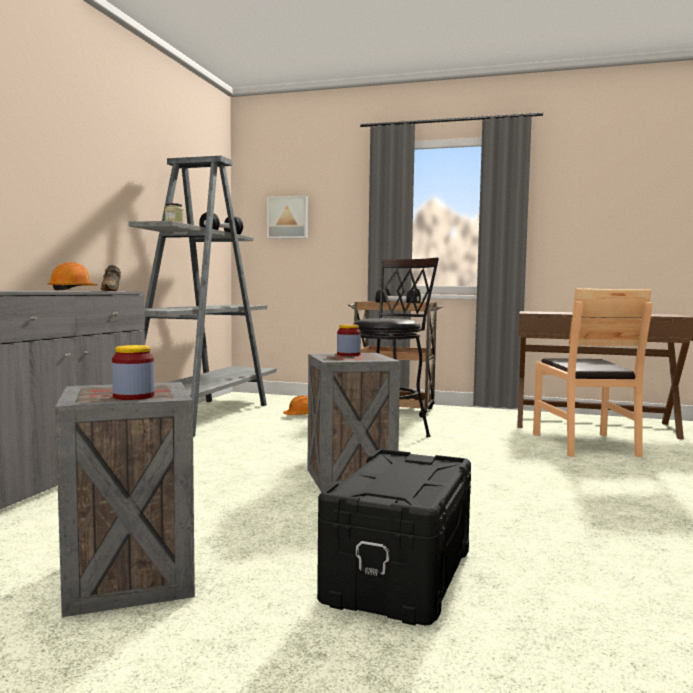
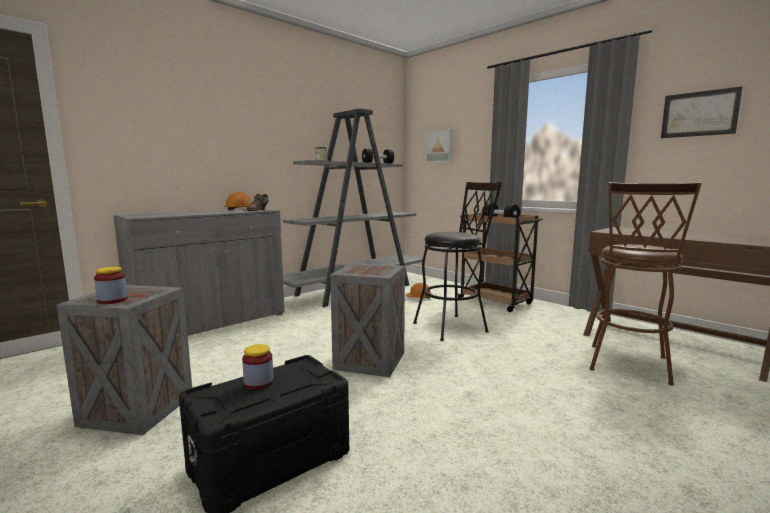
camera: 30 degrees right, 5 degrees up
jar [337,324,361,356] -> jar moved to [242,344,274,390]
brown chair [533,288,652,457] -> brown stool [589,182,701,385]
none -> picture [661,86,743,138]

